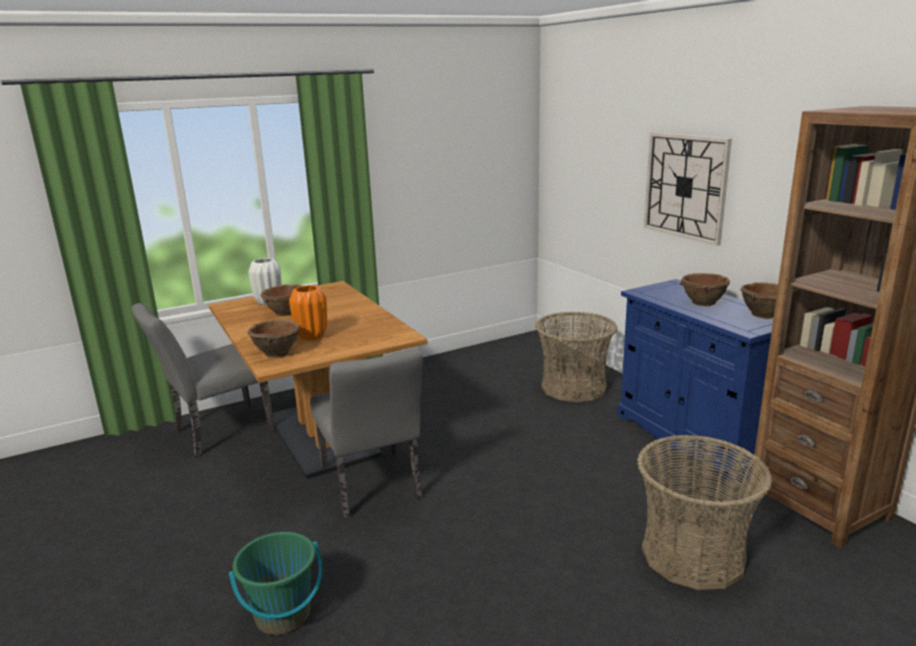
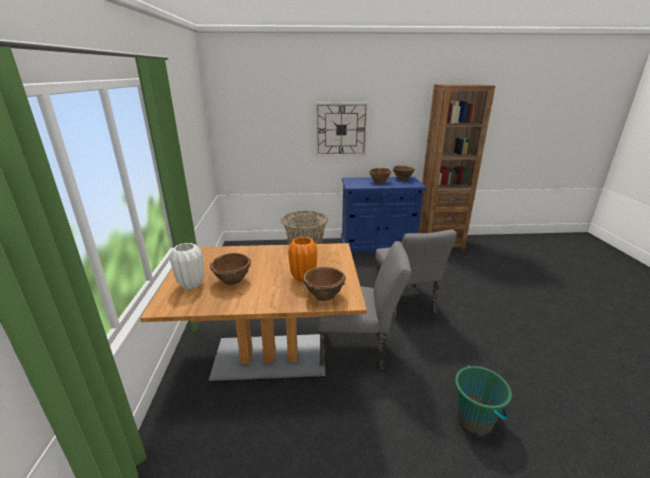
camera: 65 degrees left, 5 degrees up
grey chair [132,303,275,457] -> grey chair moved to [375,229,457,319]
basket [637,435,772,590] -> none

